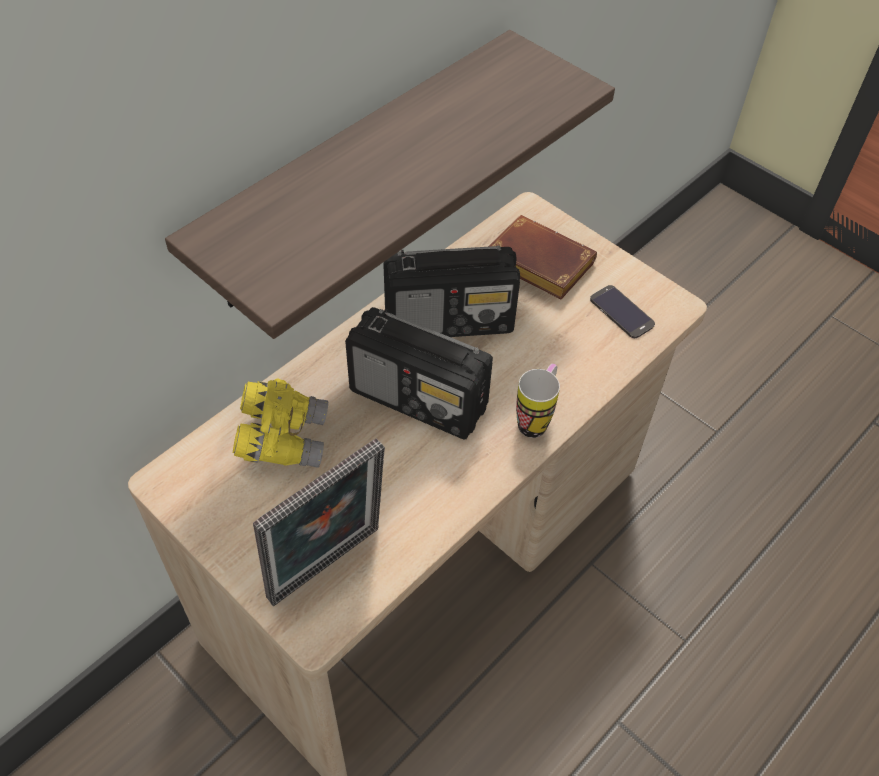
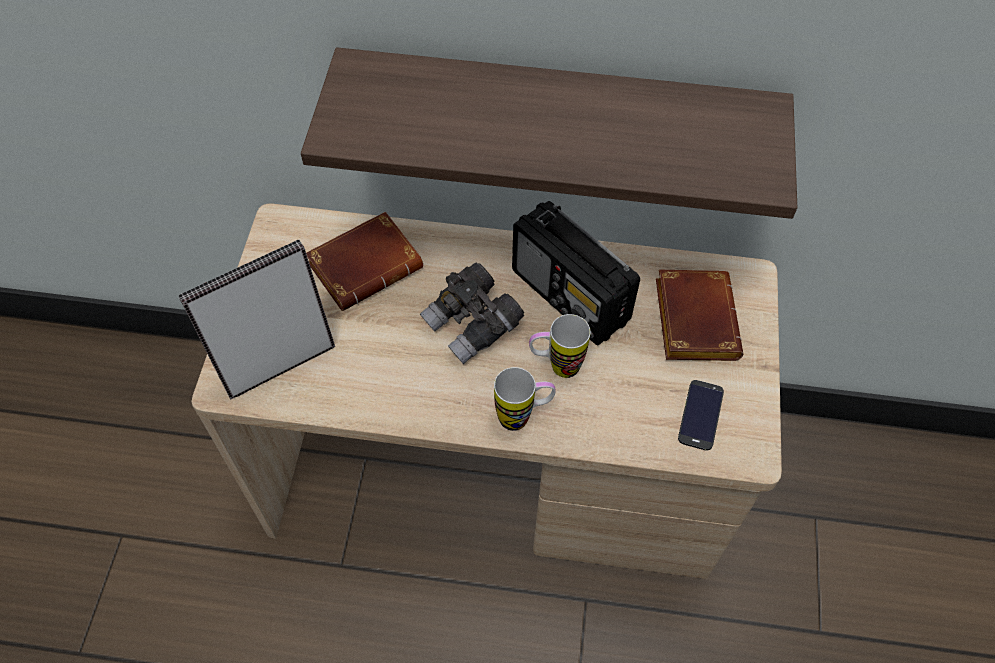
camera: 55 degrees right, 5 degrees up
yellow binoculars [233,378,328,468] -> brown book [306,212,423,311]
picture frame [253,438,385,606] -> picture frame turned 135 degrees clockwise [178,240,335,400]
radio [345,307,493,440] -> grey binoculars [420,262,524,364]
none -> mug [529,314,591,378]

